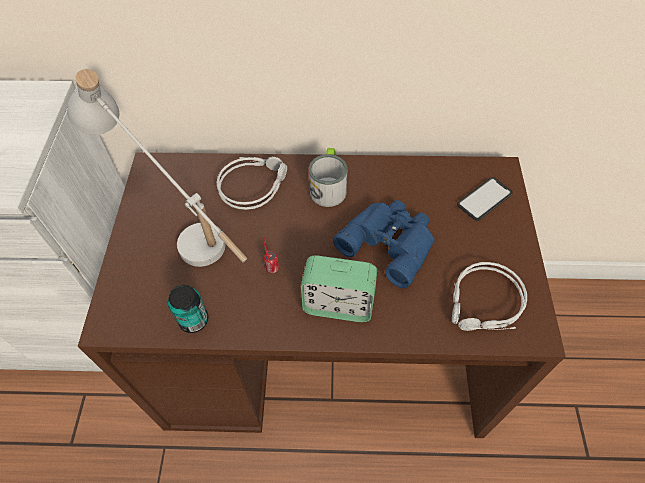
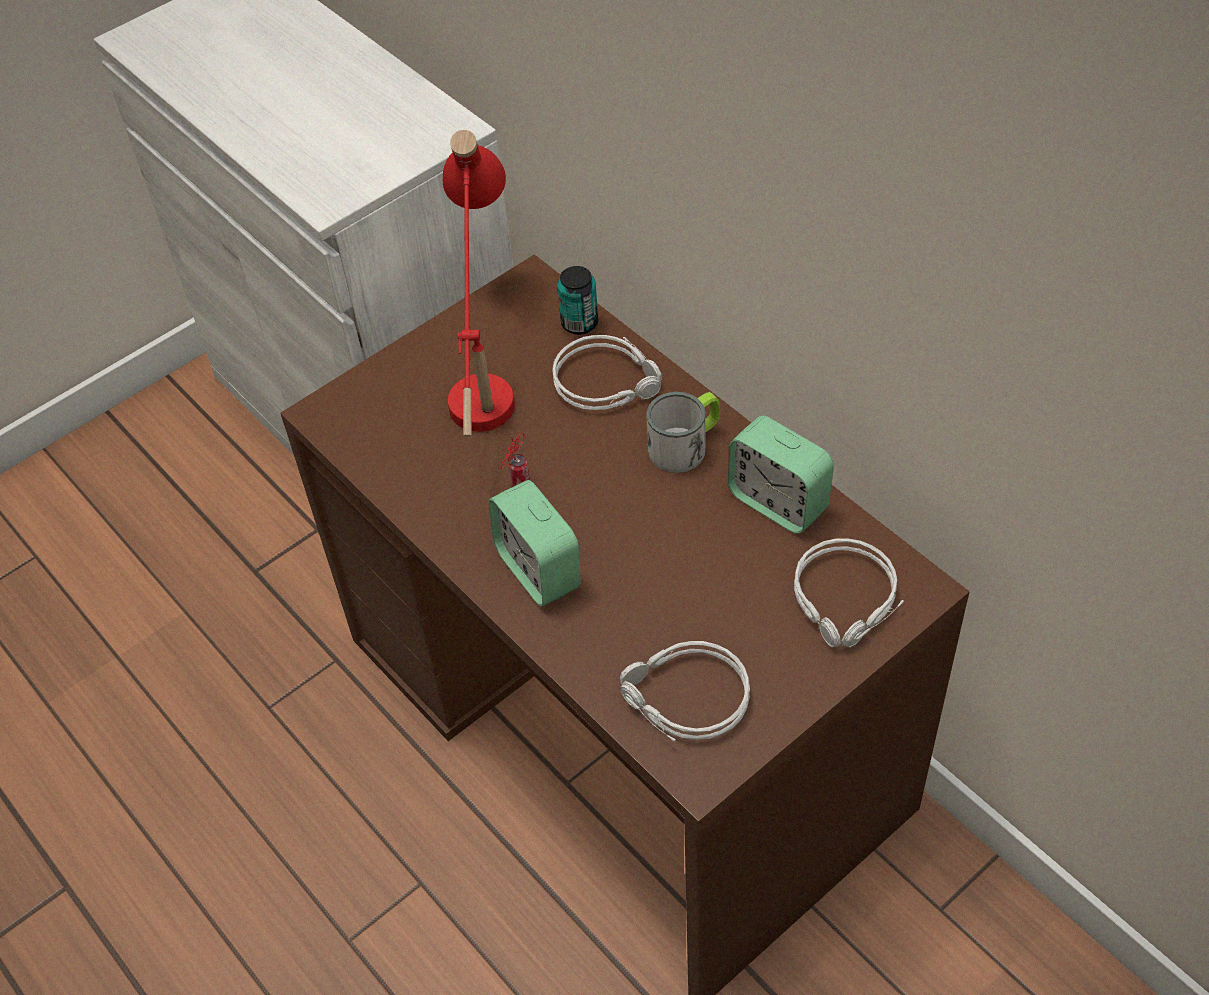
camera: 50 degrees right, 5 degrees down
white table lamp [67,69,248,267] -> red table lamp [443,130,515,437]
can [168,285,209,333] -> can moved to [557,266,598,335]
blue binoculars [333,200,435,288] -> none
phone [457,177,513,221] -> grey headphones [794,539,904,647]
none -> alarm clock [728,416,834,534]

